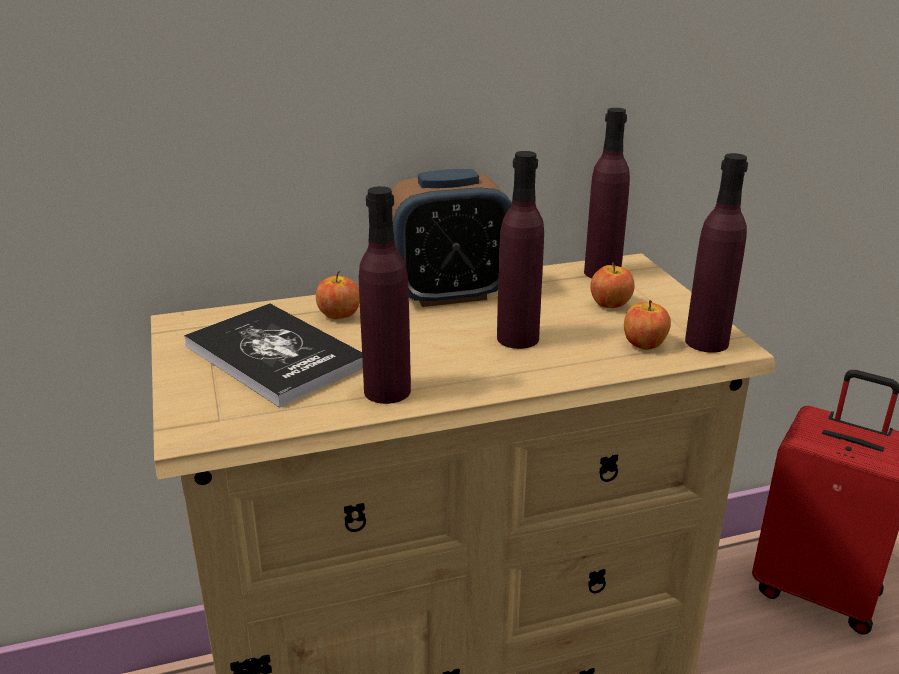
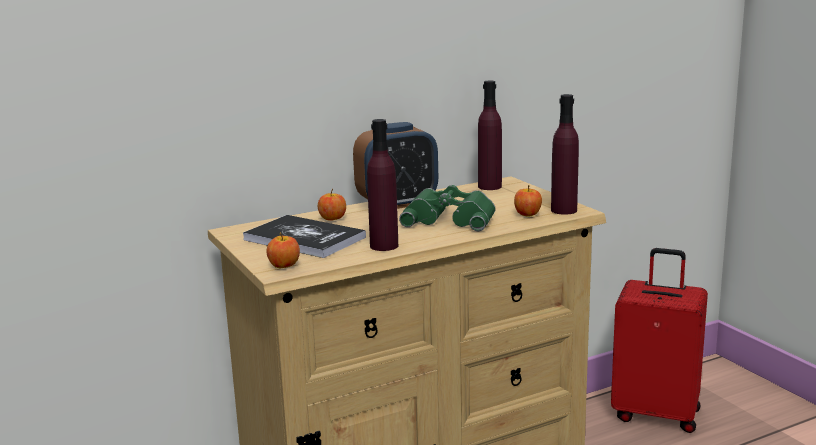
camera: 10 degrees left, 10 degrees down
purple bottle [497,151,544,349] -> green binoculars [399,185,495,231]
apple [591,262,635,308] -> apple moved to [267,233,300,268]

